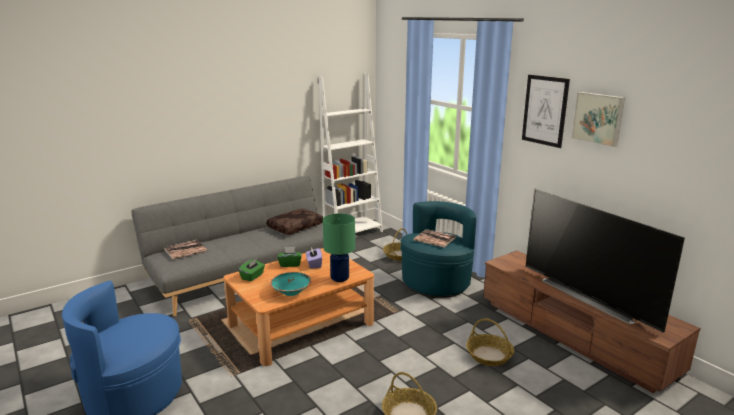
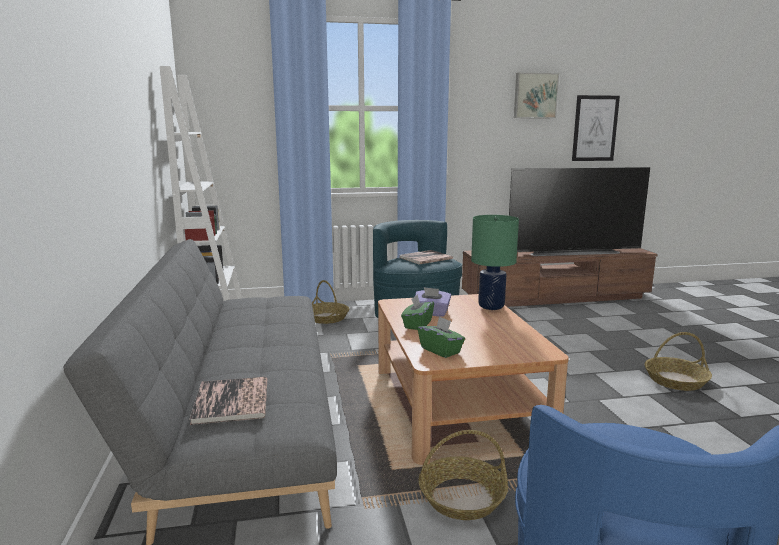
camera: 65 degrees left, 5 degrees down
brown pillow [267,209,323,235] -> none
turquoise bowl [270,272,311,296] -> none
basket [466,318,514,366] -> basket moved to [418,430,508,520]
picture [522,75,570,148] -> picture moved to [572,95,620,161]

